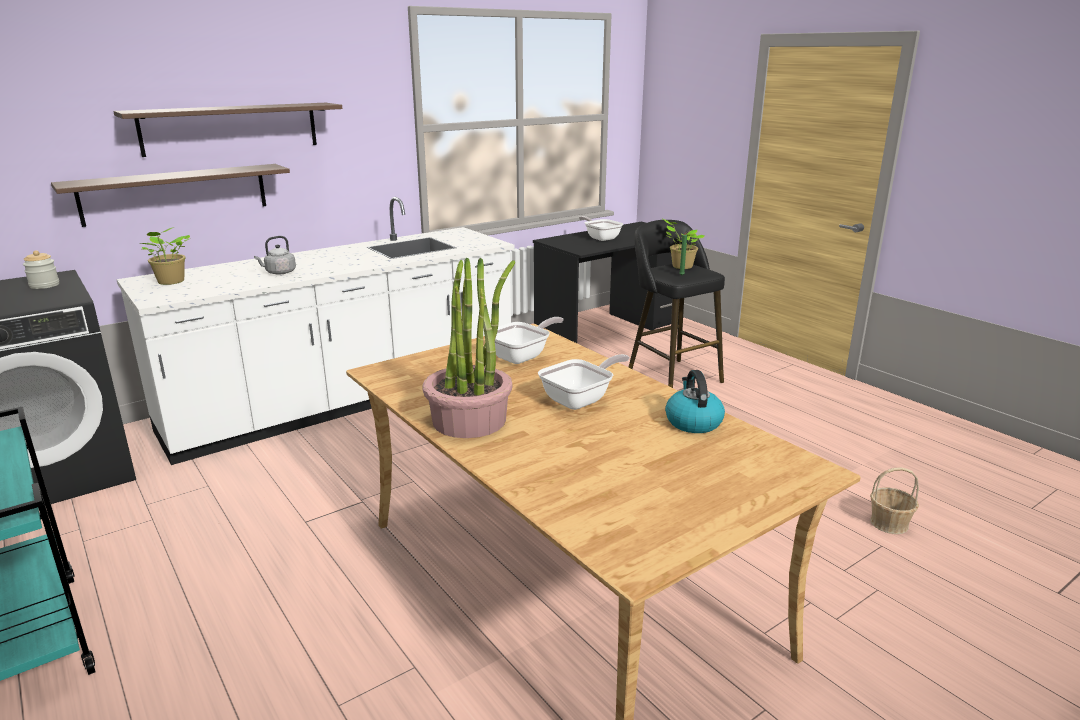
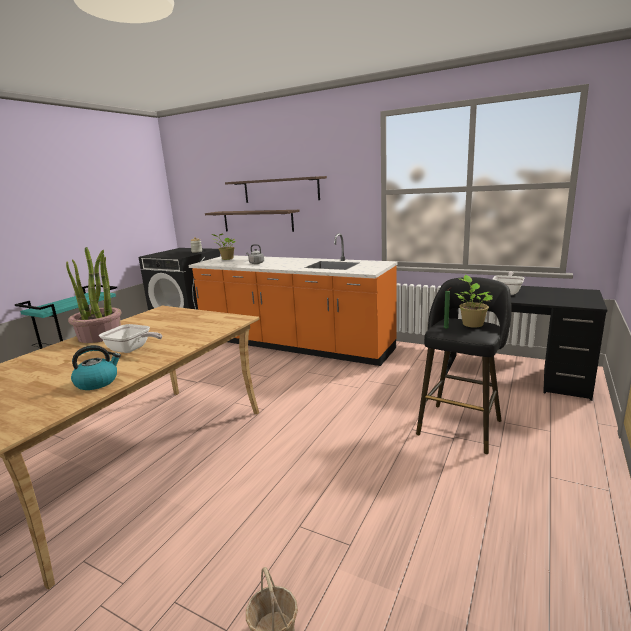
camera: 65 degrees right, 5 degrees down
white counter [116,197,514,465] -> orange counter [189,233,398,366]
frying pan [484,317,564,364] -> none

